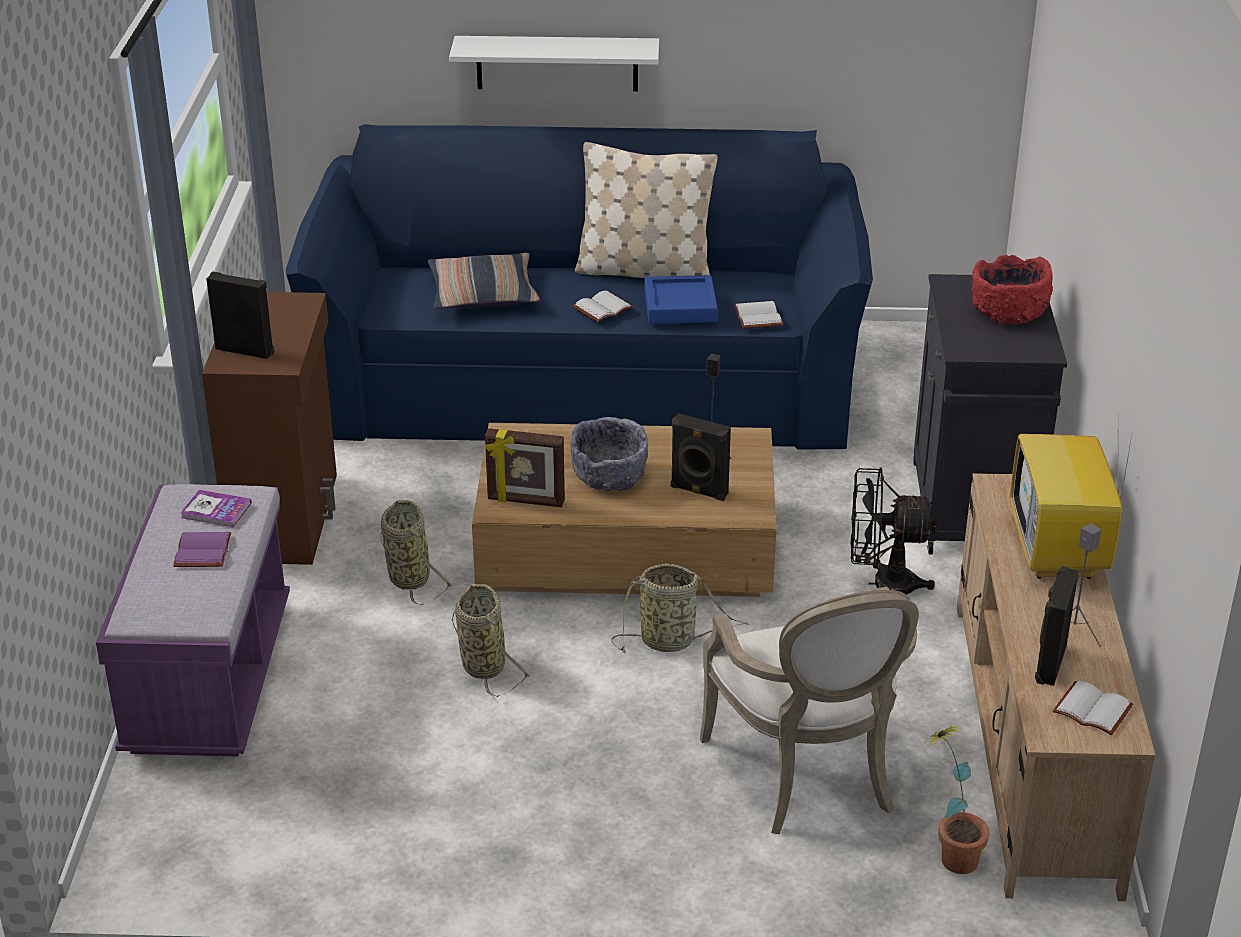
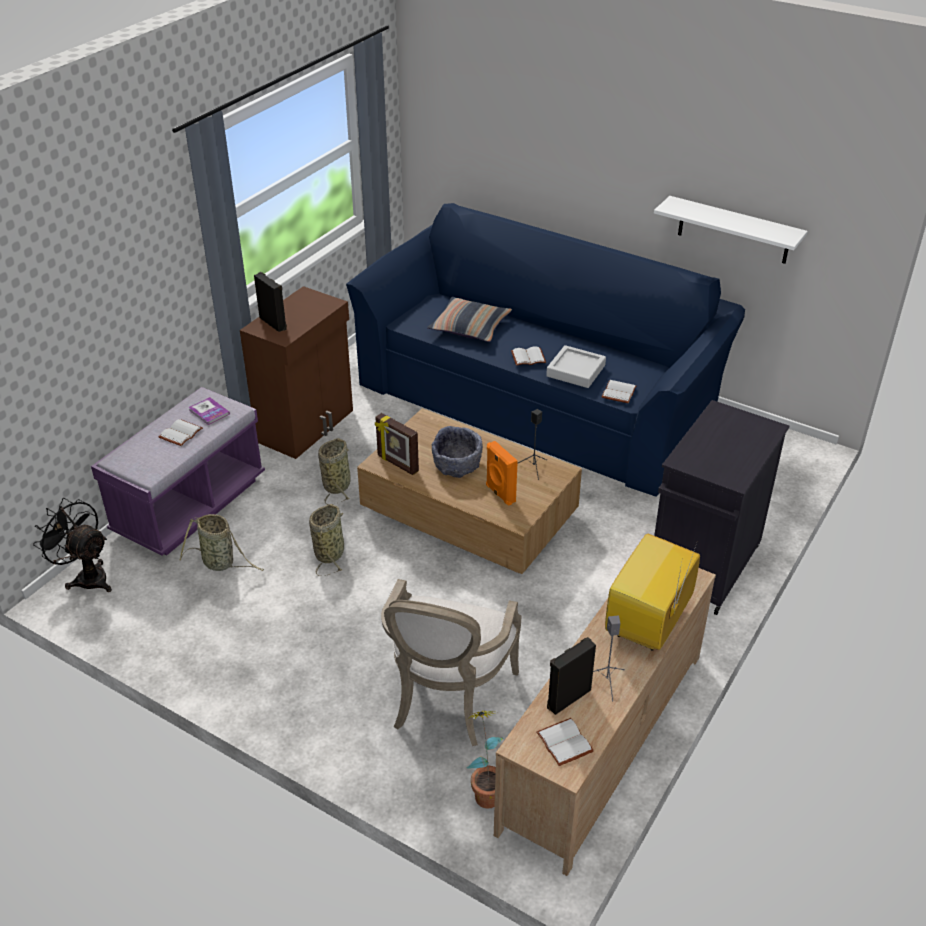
camera: 30 degrees right, 5 degrees up
purple book [173,532,231,567] -> white book [159,419,203,446]
white shelf [449,36,659,91] -> white shelf moved to [654,196,808,264]
beige pillow [575,142,718,278] -> none
basket [612,563,749,653] -> basket moved to [179,514,264,571]
blue tray [644,275,718,324] -> grey tray [546,345,606,388]
black speaker [671,413,731,501] -> orange speaker [486,441,518,506]
black fan [851,467,938,595] -> black fan moved to [33,498,112,592]
red bowl [972,255,1053,325] -> none

